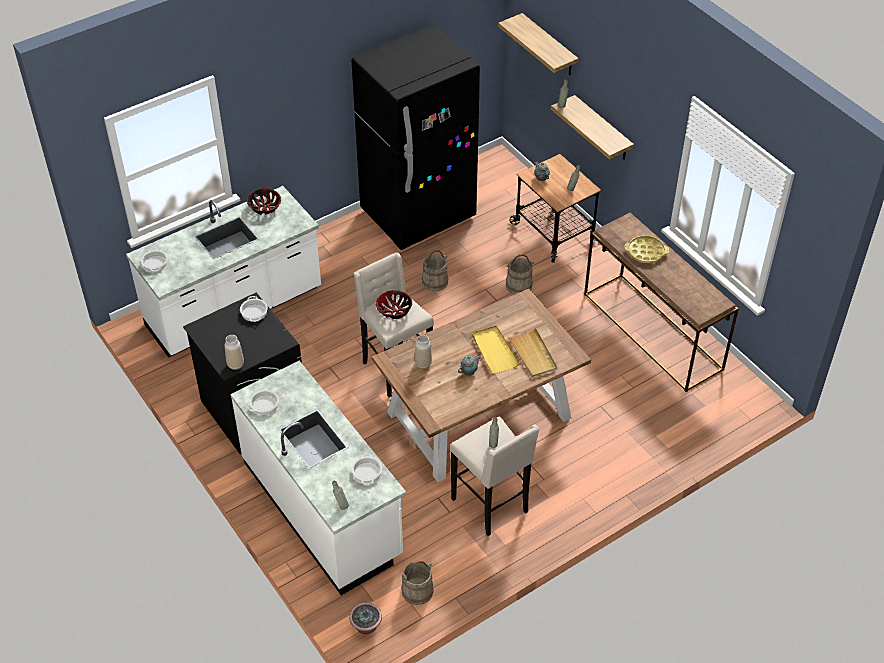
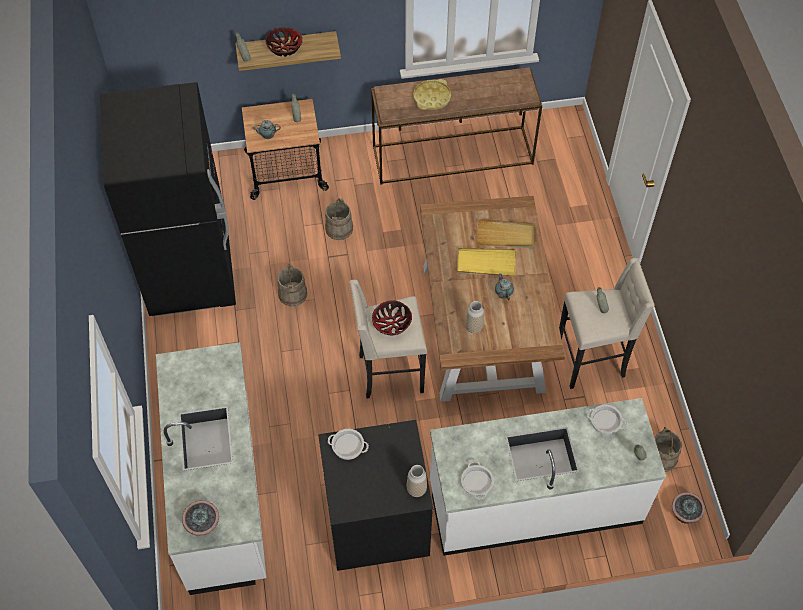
camera: 65 degrees left, 10 degrees up
cooking pot [141,248,168,272] -> potted plant [182,500,219,536]
bowl [247,188,281,215] -> bowl moved to [265,27,302,57]
shelf [498,13,579,75] -> none

